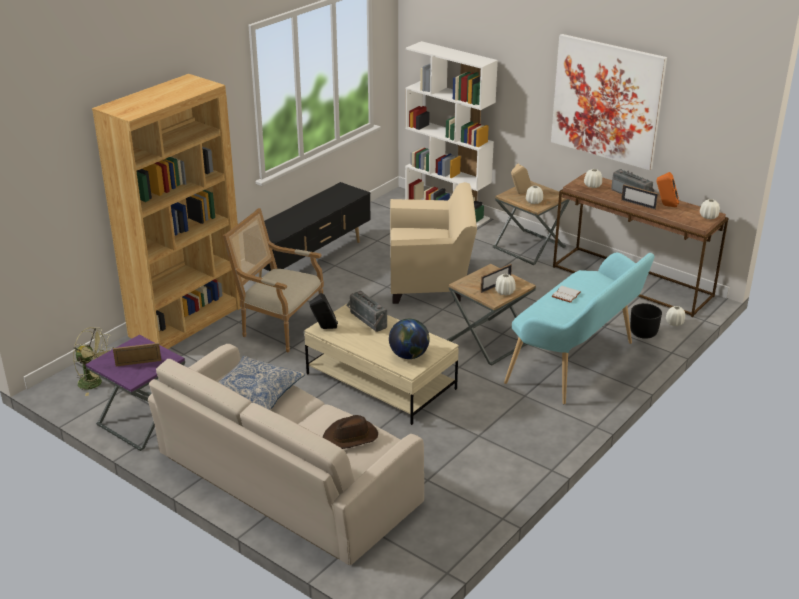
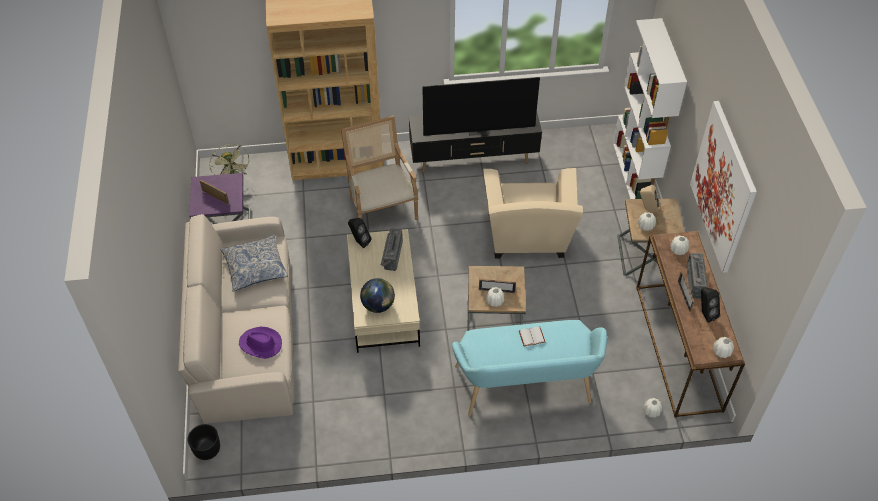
camera: 45 degrees right, 20 degrees up
brown hat [323,415,378,449] -> purple hat [239,327,282,359]
beige armchair [390,182,477,304] -> beige armchair turned 45 degrees clockwise [483,168,583,258]
black planter [630,303,662,339] -> black planter moved to [188,424,220,460]
orange speaker [657,172,679,207] -> black speaker [701,287,720,323]
none -> television [422,77,540,136]

